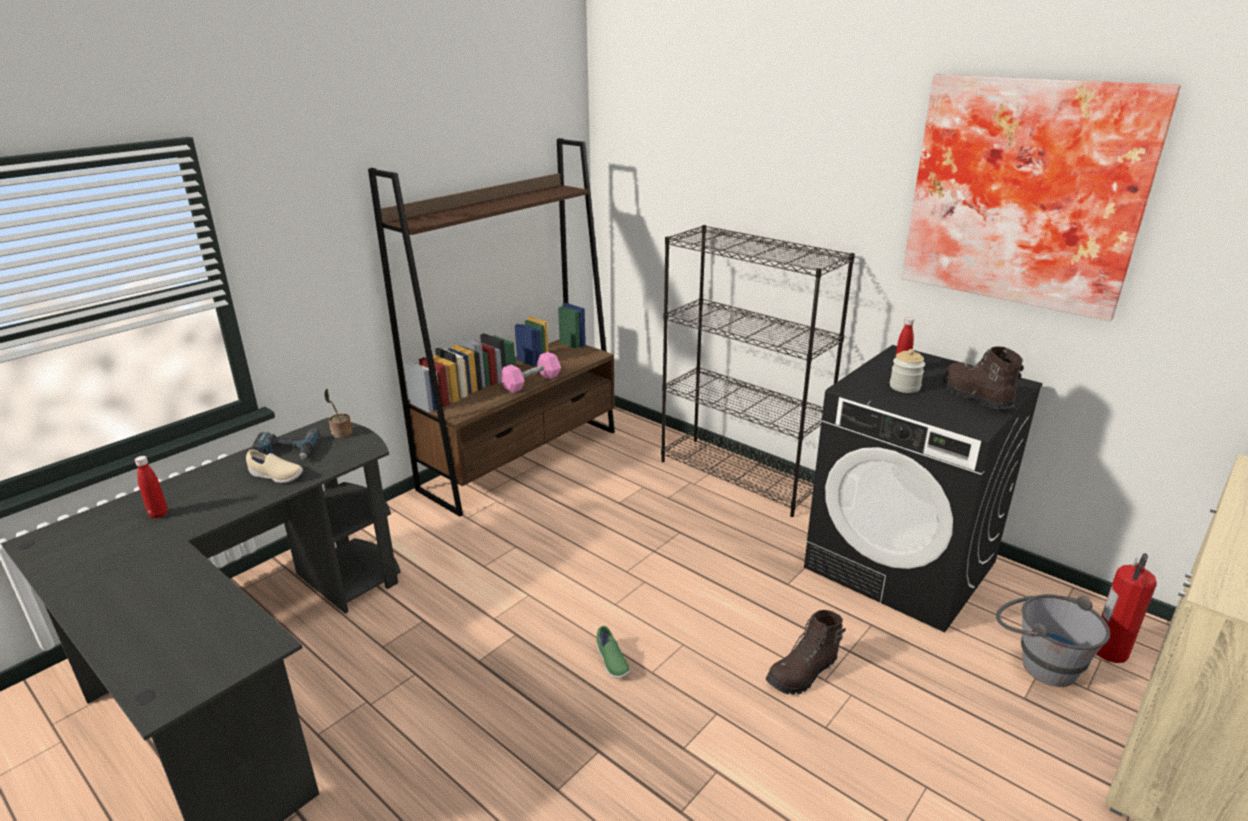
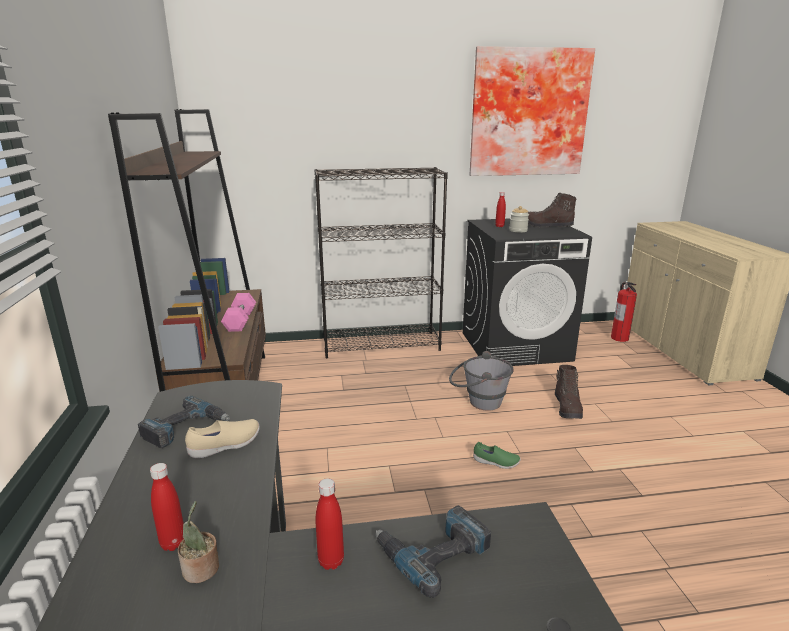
camera: 50 degrees left, 5 degrees down
potted plant [324,389,352,438] -> potted plant moved to [178,501,219,583]
grey bucket [996,594,1110,687] -> grey bucket moved to [449,351,514,411]
none -> red bottle [316,478,344,570]
none -> power drill [375,505,491,598]

